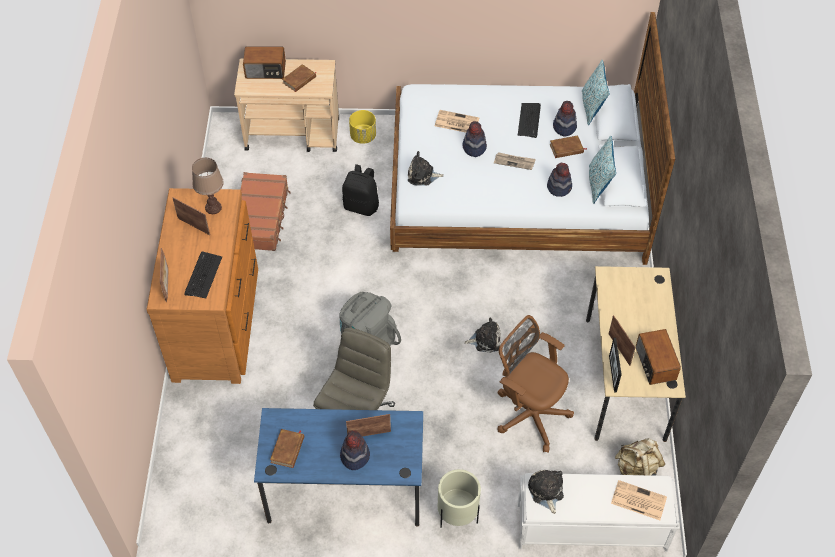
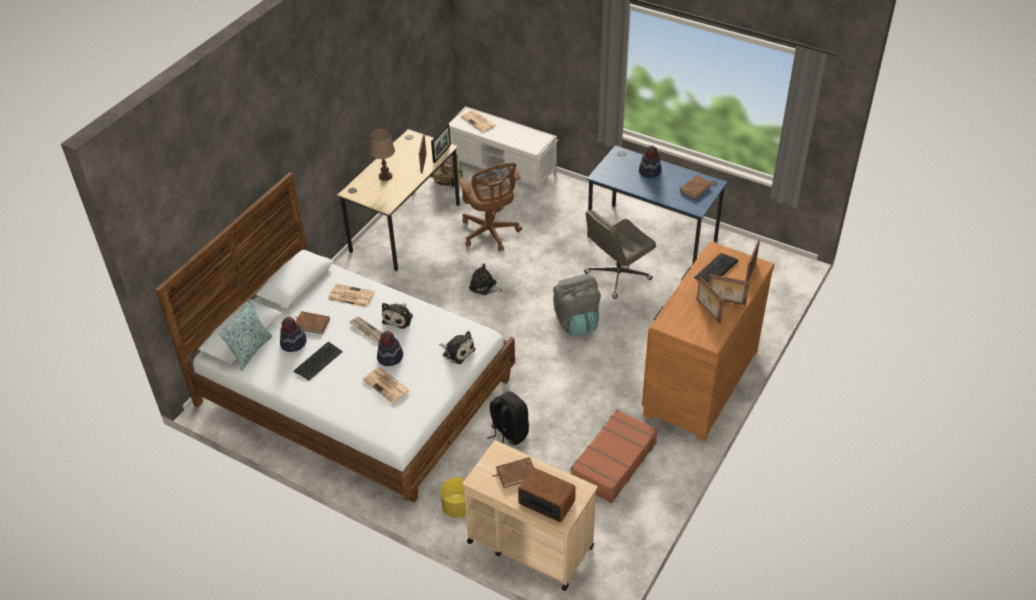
camera: 150 degrees left, 10 degrees down
brown table lamp [192,158,224,214] -> brown table lamp moved to [370,128,395,181]
picture frame [346,414,391,437] -> picture frame moved to [708,274,750,305]
beige planter [438,469,481,528] -> none
plush toy [528,470,564,514] -> plush toy moved to [382,303,413,329]
hat [547,163,572,197] -> newspaper [328,284,375,307]
pillow [589,136,616,204] -> none
radio [636,329,681,385] -> none

